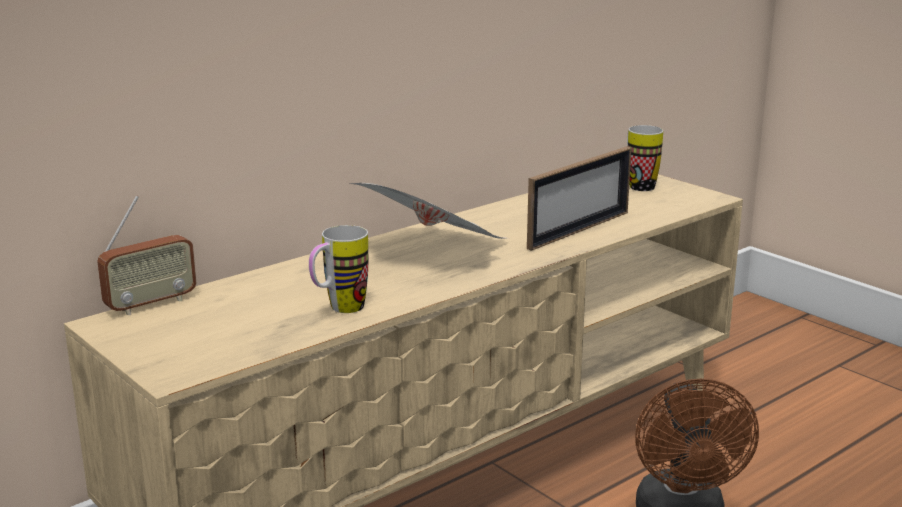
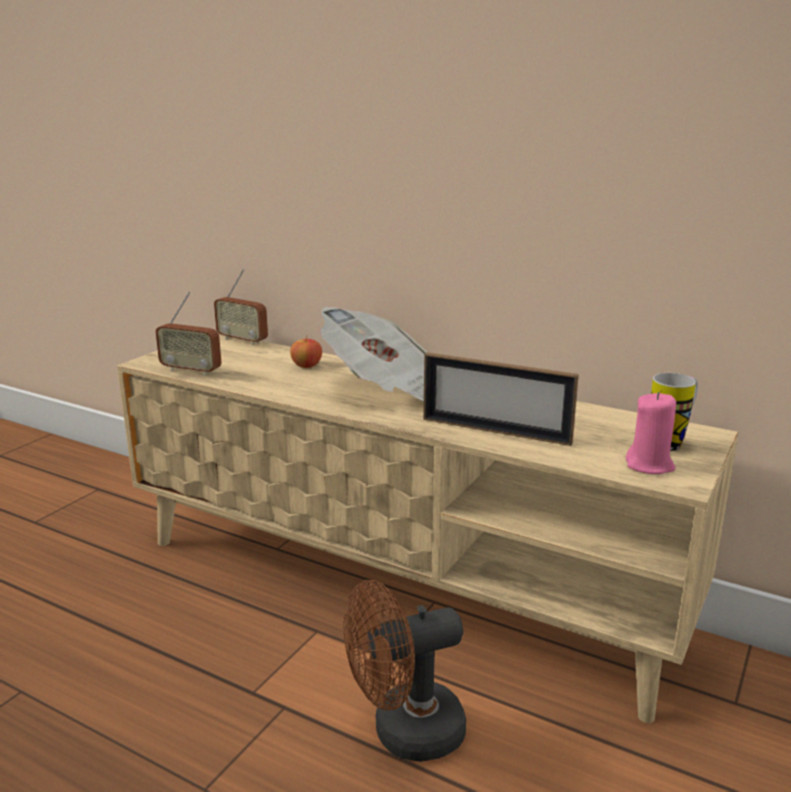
camera: 70 degrees right, 0 degrees up
mug [309,225,368,313] -> none
none -> radio [156,292,221,376]
none -> apple [290,335,322,368]
none -> pink candle [626,392,676,474]

